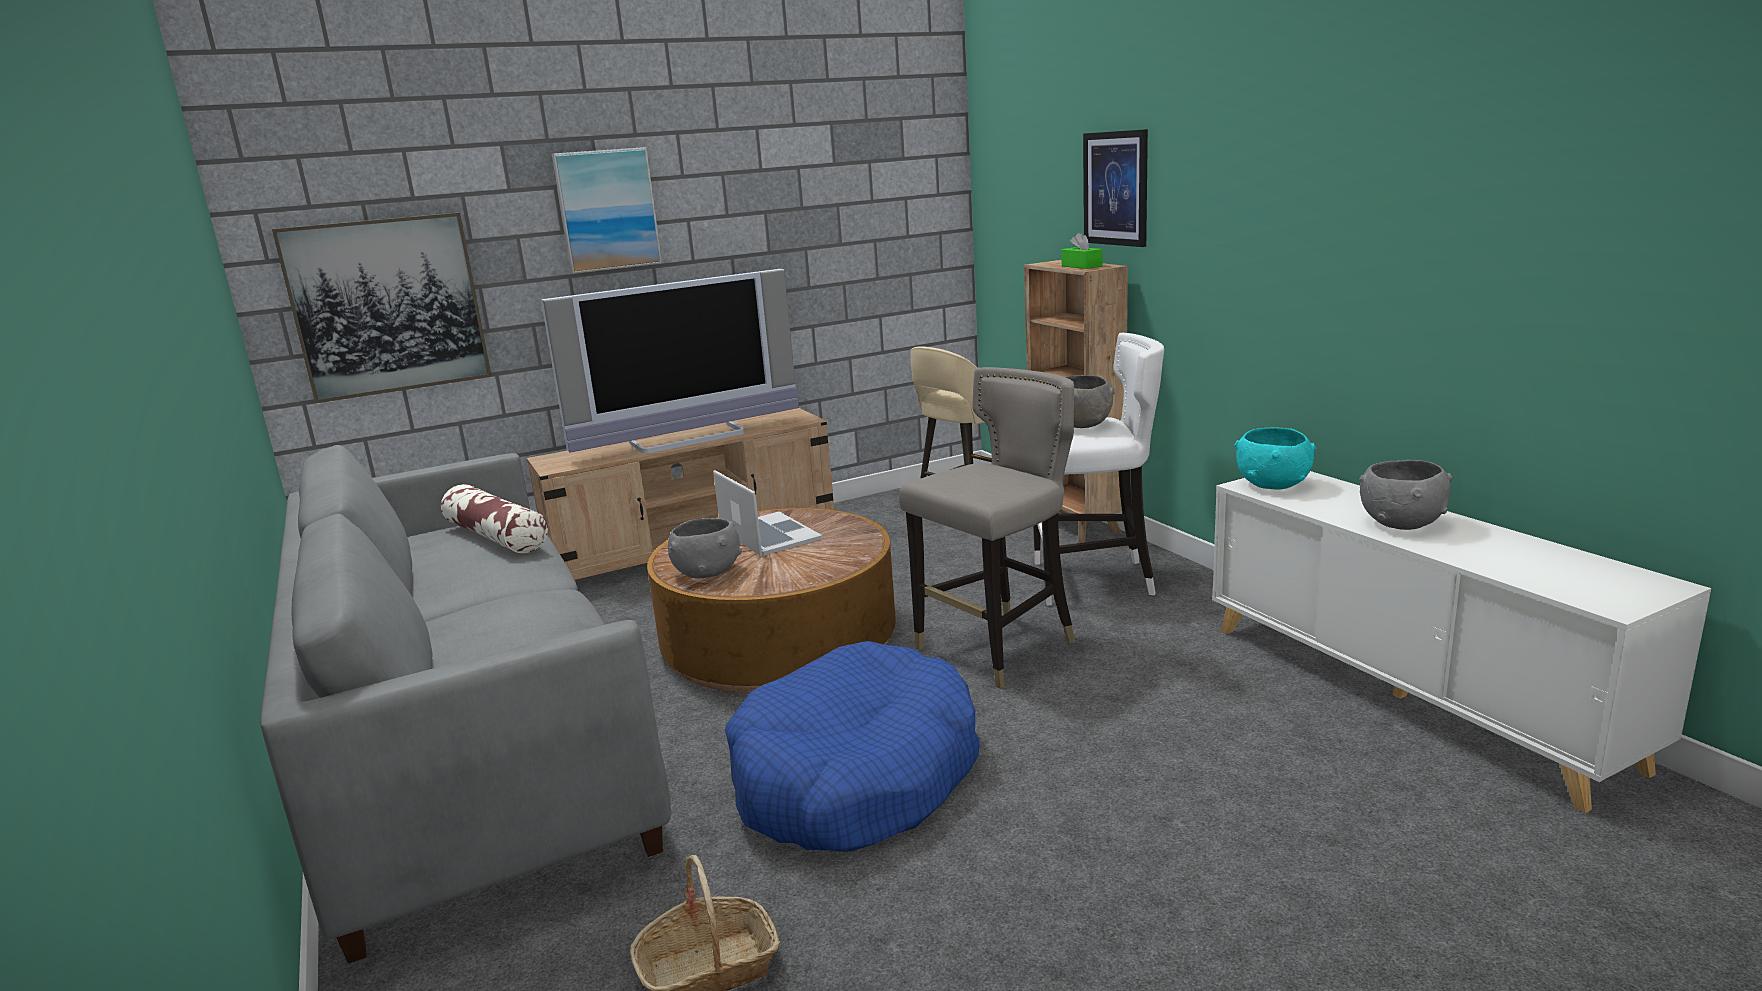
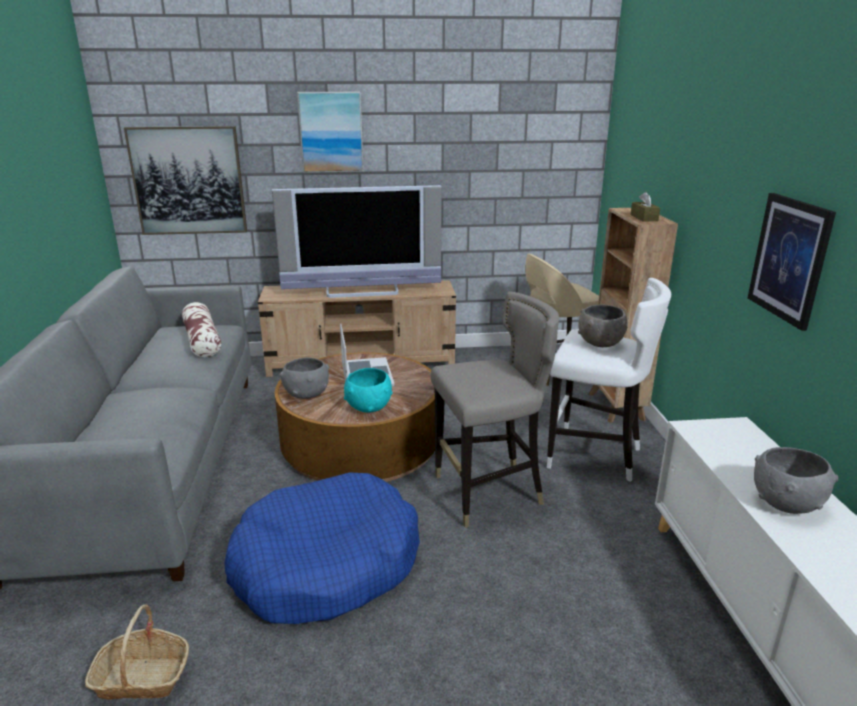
camera: 20 degrees right, 5 degrees up
green tissue box [1061,232,1102,269] -> brown tissue box [631,192,660,222]
picture [1083,129,1148,247] -> picture moved to [747,193,836,331]
turquoise bowl [1234,428,1316,490] -> turquoise bowl moved to [344,368,392,413]

